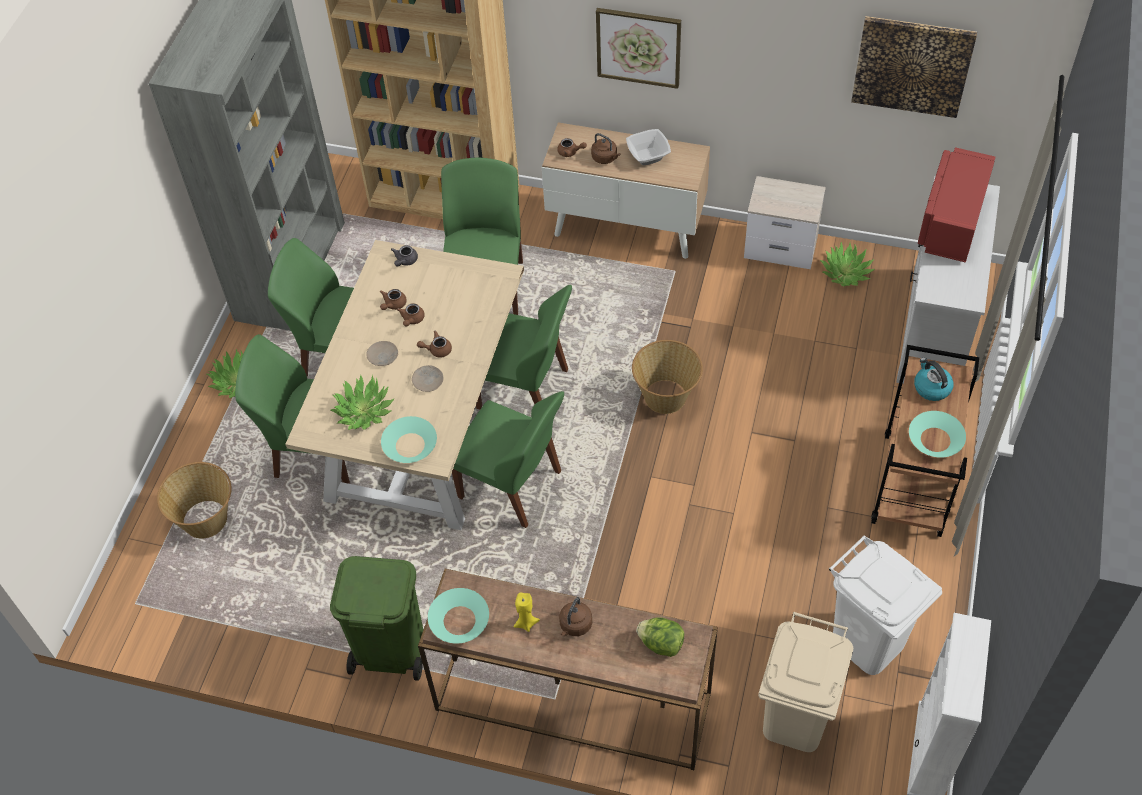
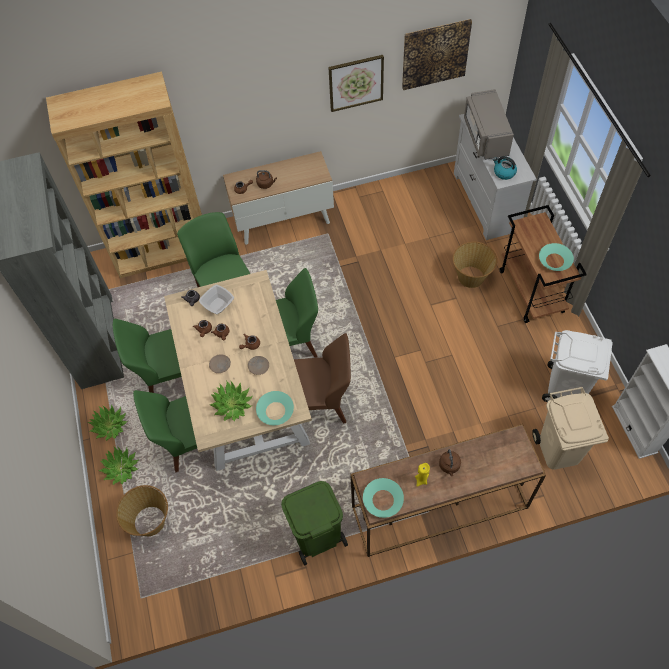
camera: 30 degrees left, 5 degrees up
green chair [452,391,564,528] -> brown chair [294,333,351,423]
picture [596,8,681,89] -> picture moved to [328,55,384,112]
bowl [626,129,671,165] -> bowl moved to [199,284,234,314]
basket [632,340,703,414] -> basket moved to [453,242,497,288]
lettuce [636,617,684,657] -> none
nightstand [744,176,826,269] -> none
potted plant [820,242,875,286] -> potted plant moved to [99,446,139,485]
kettle [914,358,953,401] -> kettle moved to [493,156,517,180]
red microwave [918,147,996,262] -> grey microwave [464,89,514,160]

